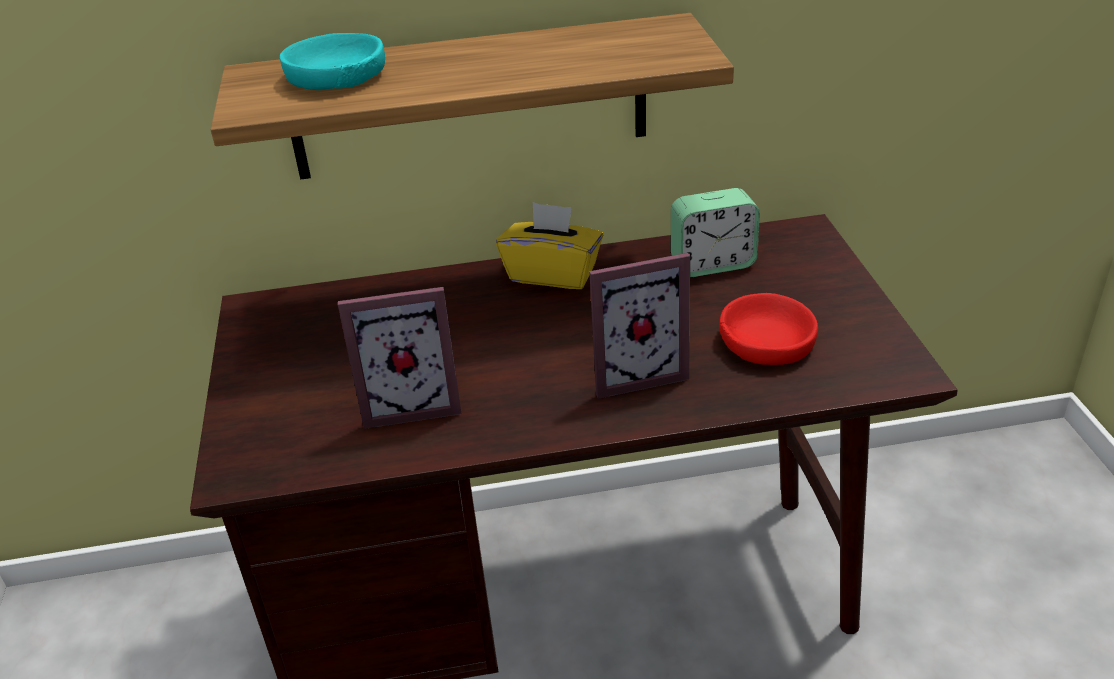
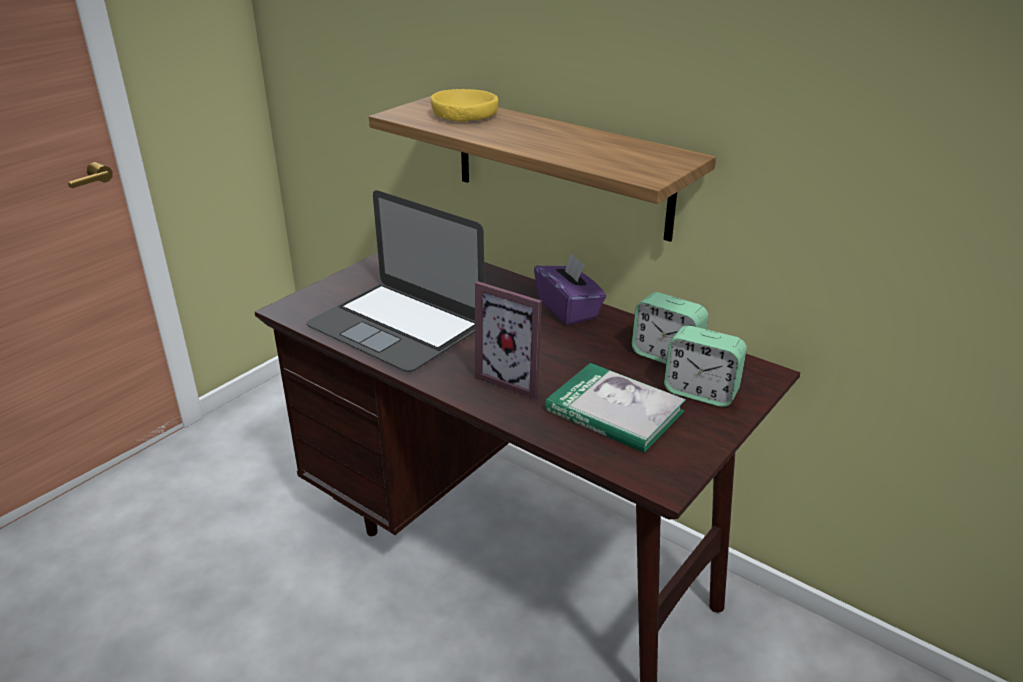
camera: 45 degrees right, 5 degrees down
turquoise bowl [280,33,385,90] -> yellow bowl [431,89,498,122]
picture frame [338,287,462,429] -> laptop [306,190,485,372]
yellow tissue box [496,202,603,289] -> purple tissue box [534,253,606,325]
red bowl [719,293,818,365] -> book [545,363,686,453]
none -> alarm clock [664,326,747,407]

